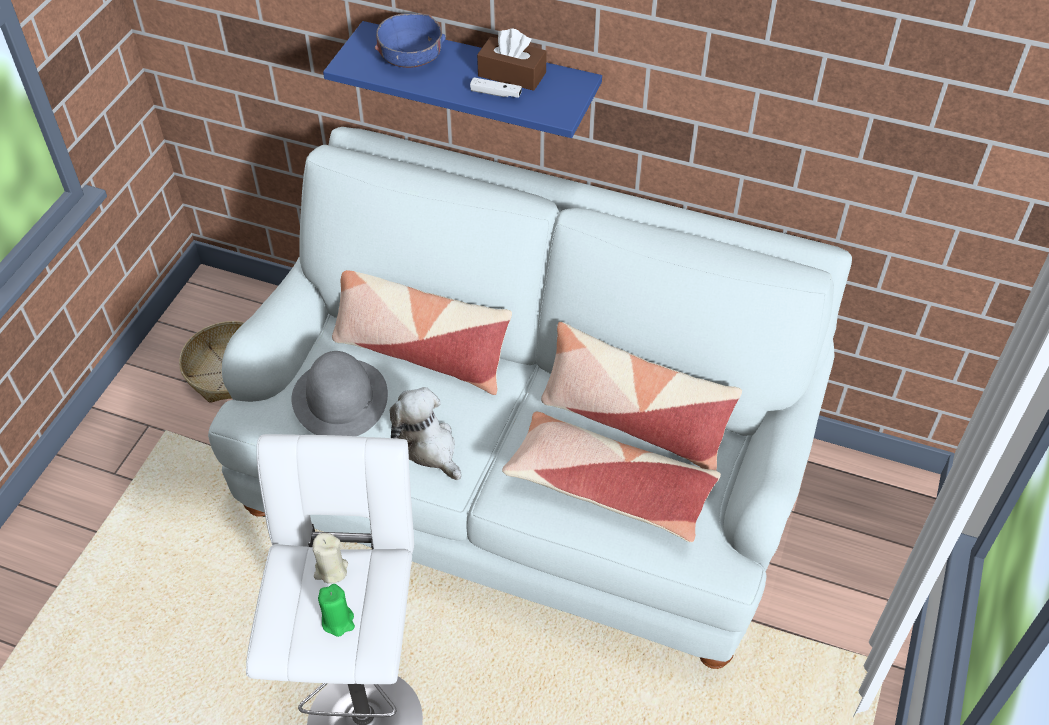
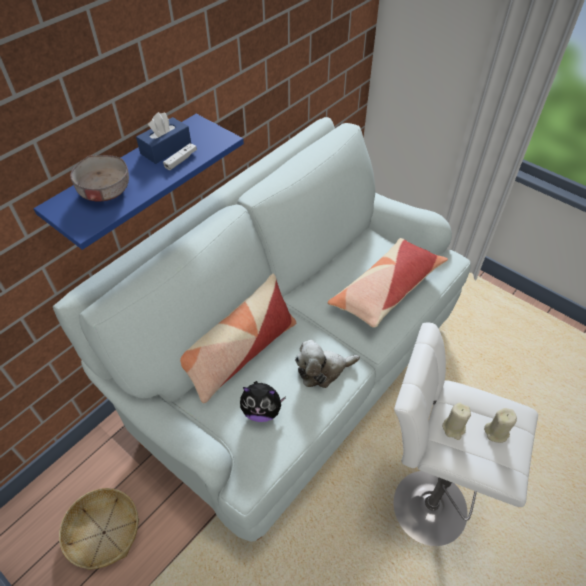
camera: 70 degrees left, 0 degrees up
grey hat [291,351,388,436] -> plush toy [240,381,286,422]
green candle [318,584,355,637] -> beige candle [484,408,517,443]
blue bowl [375,13,446,68] -> grey bowl [70,155,129,201]
brown tissue box [477,28,547,91] -> blue tissue box [136,112,191,164]
pillow [541,322,742,470] -> none

